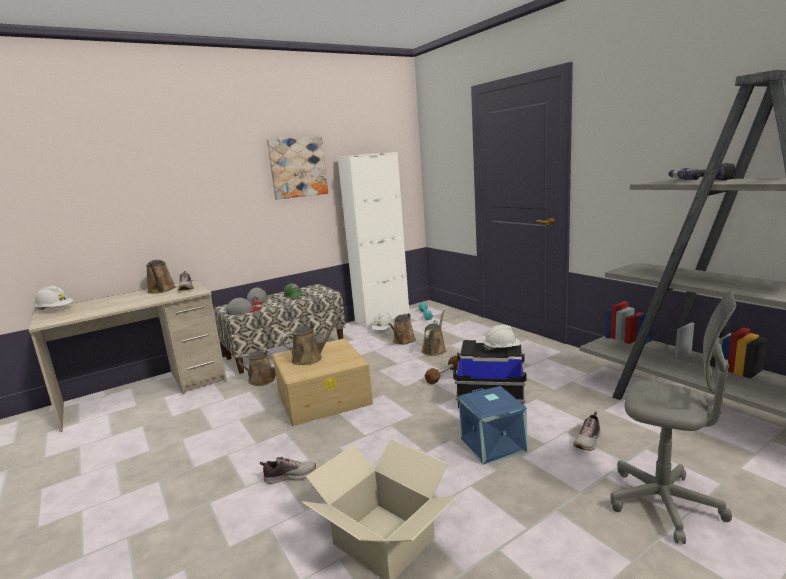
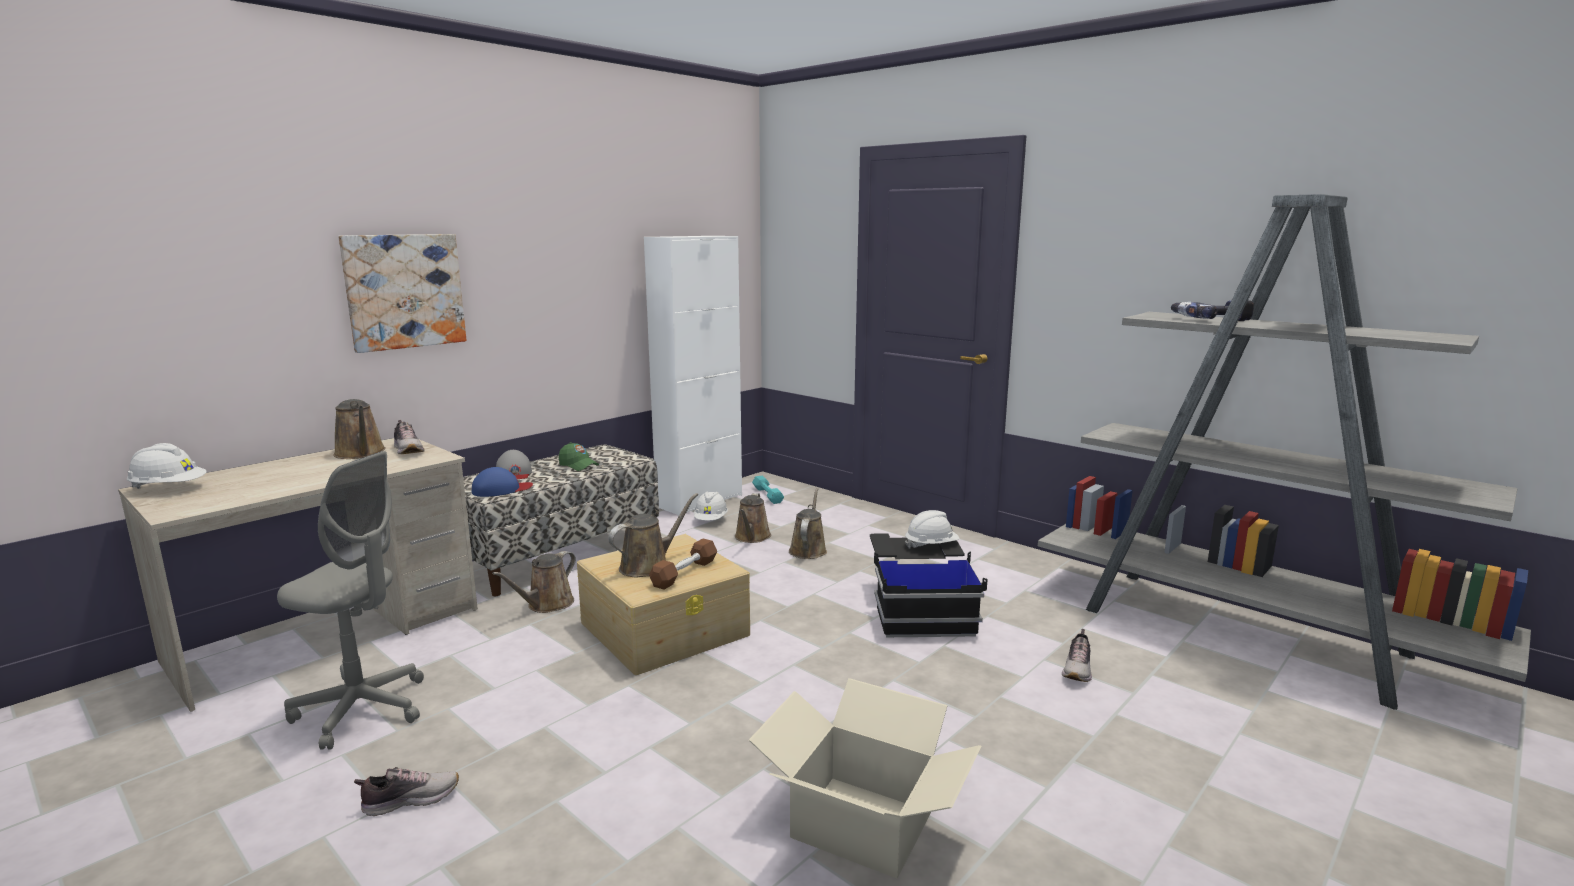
camera: 15 degrees left, 0 degrees up
grey cap [226,298,262,315] -> blue cap [472,467,533,497]
brown watering can [238,347,293,386] -> brown watering can turned 135 degrees clockwise [492,551,576,613]
shoe [260,457,316,484] -> shoe moved to [354,767,459,816]
picture [267,137,328,199] -> picture moved to [339,234,466,353]
brown dumbbell [425,356,461,385] -> brown dumbbell moved to [649,538,717,590]
blue storage box [459,386,527,465] -> none
grey office chair [611,292,737,544] -> grey office chair moved to [277,451,424,750]

